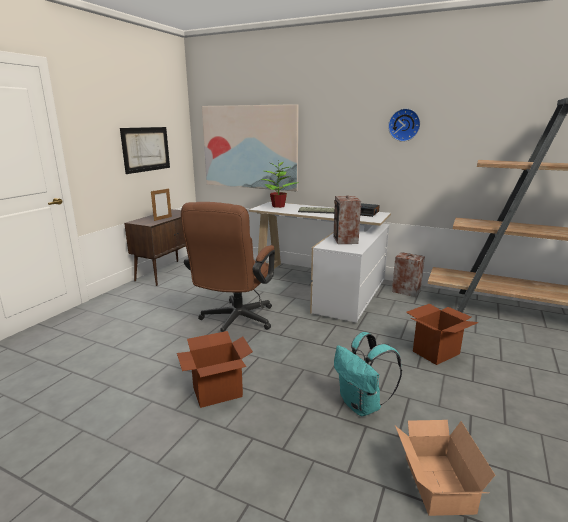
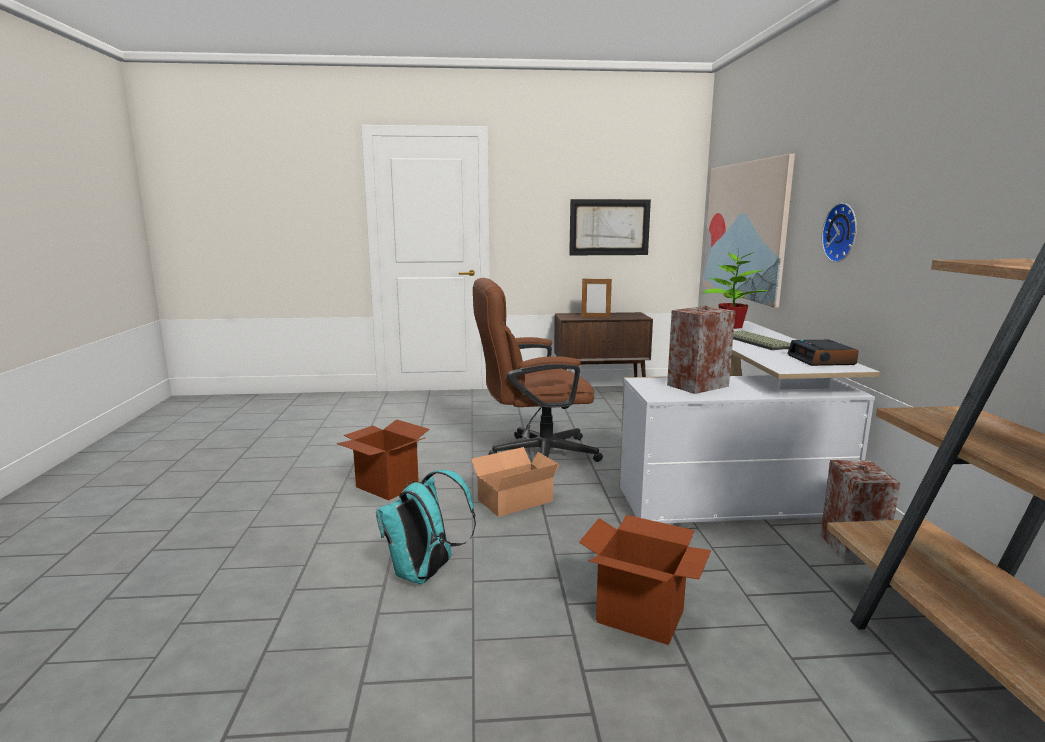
camera: 60 degrees right, 5 degrees down
wall clock [388,108,421,142] -> wall clock moved to [822,203,857,262]
cardboard box [395,420,495,516] -> cardboard box moved to [469,447,560,517]

